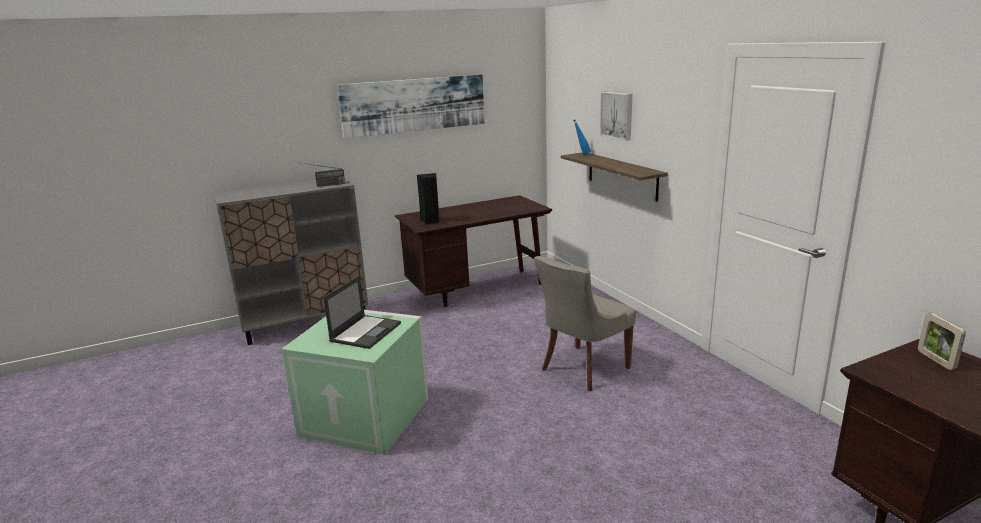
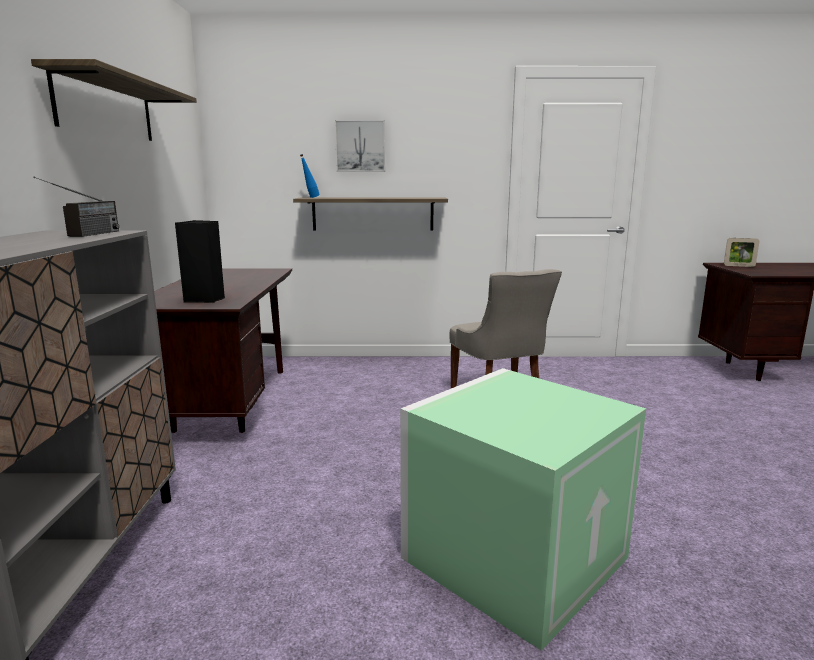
camera: 65 degrees left, 5 degrees down
laptop [323,276,401,349] -> none
picture [337,74,485,138] -> shelf [31,59,197,141]

